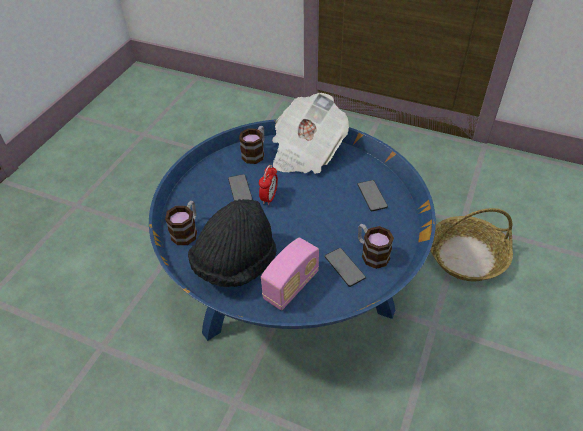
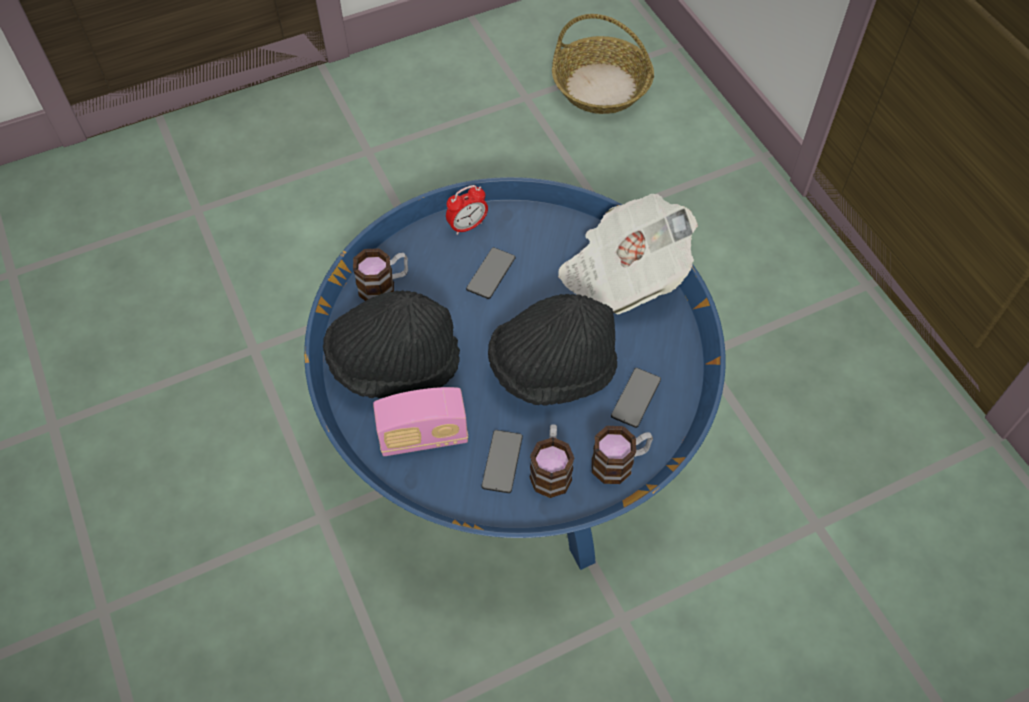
camera: 40 degrees right, 10 degrees up
mug [239,126,264,164] -> mug moved to [592,426,653,484]
alarm clock [259,165,278,205] -> alarm clock moved to [446,185,488,235]
basket [430,208,513,281] -> basket moved to [552,14,654,114]
none -> black hat [488,294,617,406]

